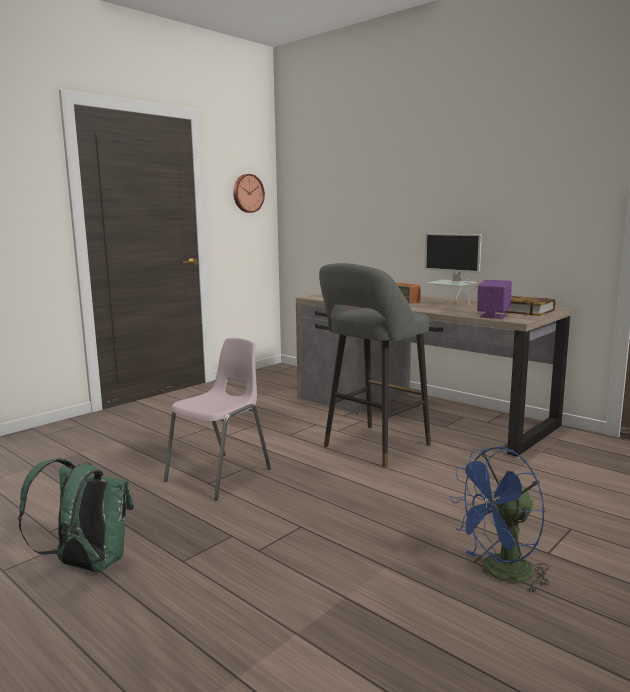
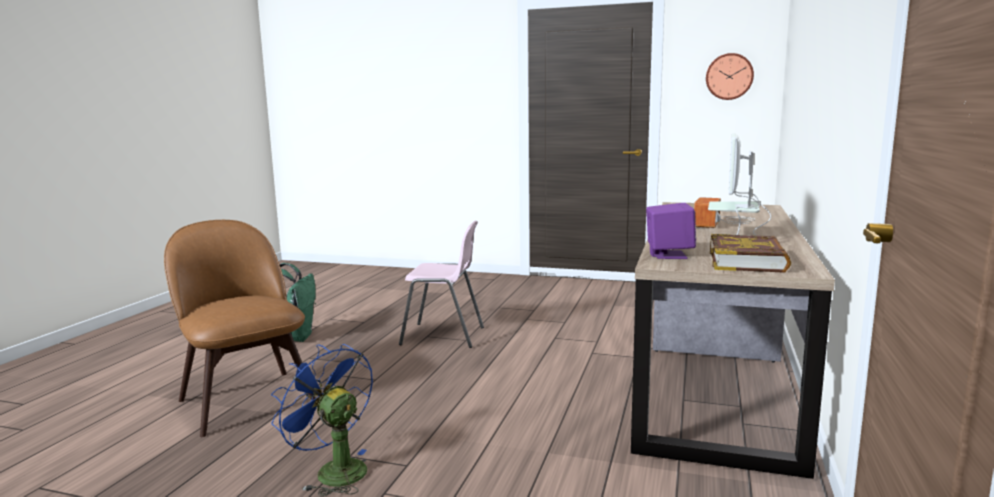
camera: 65 degrees right, 0 degrees up
grey stool [319,263,431,467] -> none
none -> brown chair [164,220,316,437]

